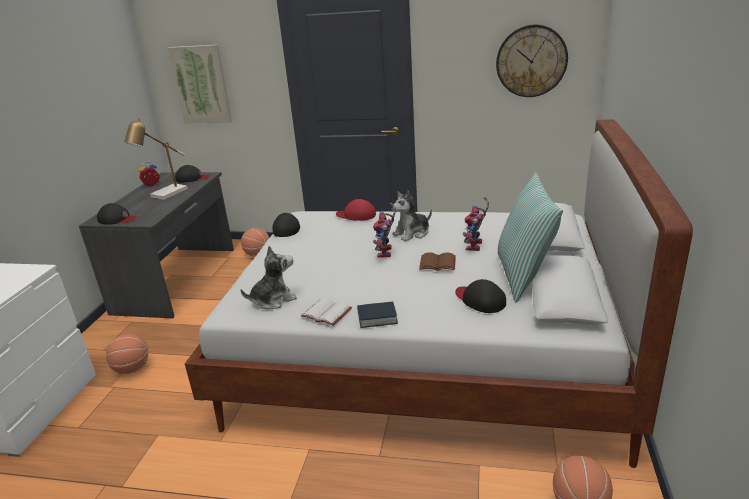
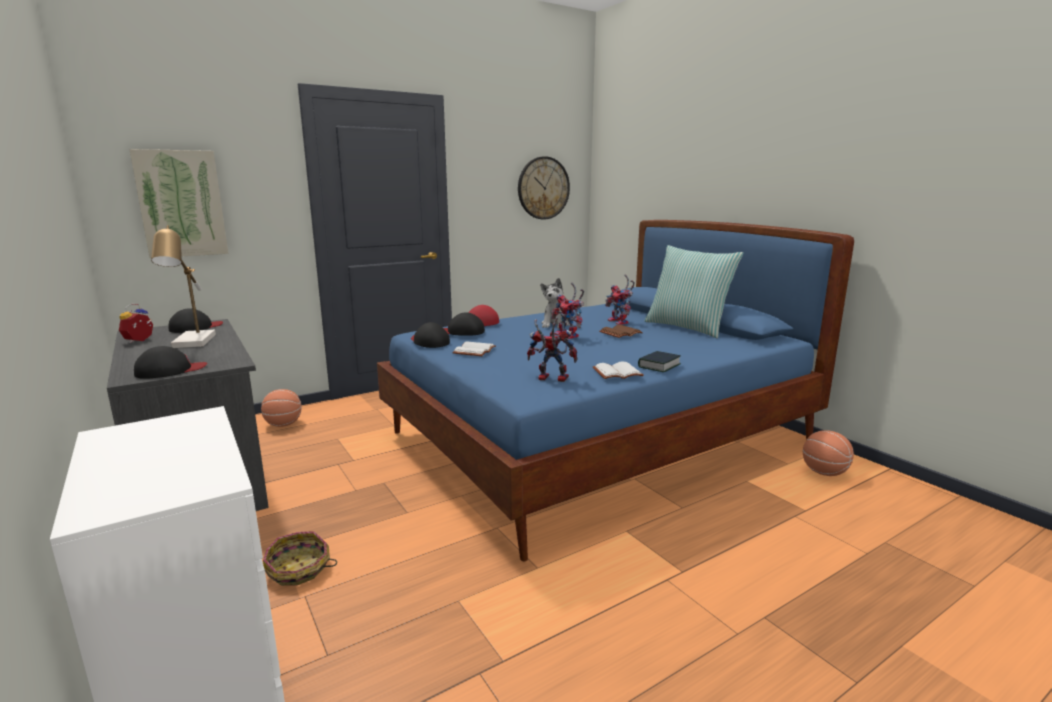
camera: 45 degrees left, 10 degrees down
basketball [106,334,148,374] -> basket [263,531,337,586]
white bed [185,119,693,468] -> blue bed [377,220,854,562]
plush toy [241,246,297,310] -> toy robot [527,317,577,382]
black cap [455,279,506,313] -> black cap moved to [444,312,485,336]
none -> white book [452,342,496,356]

